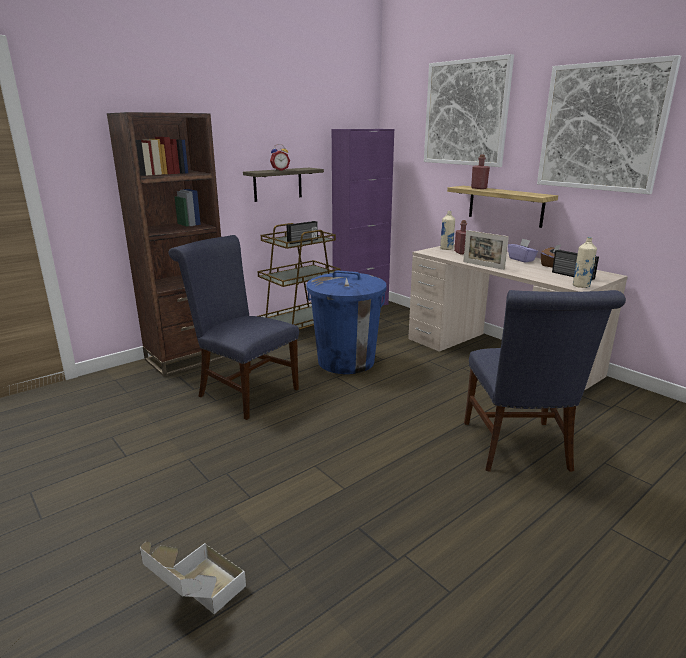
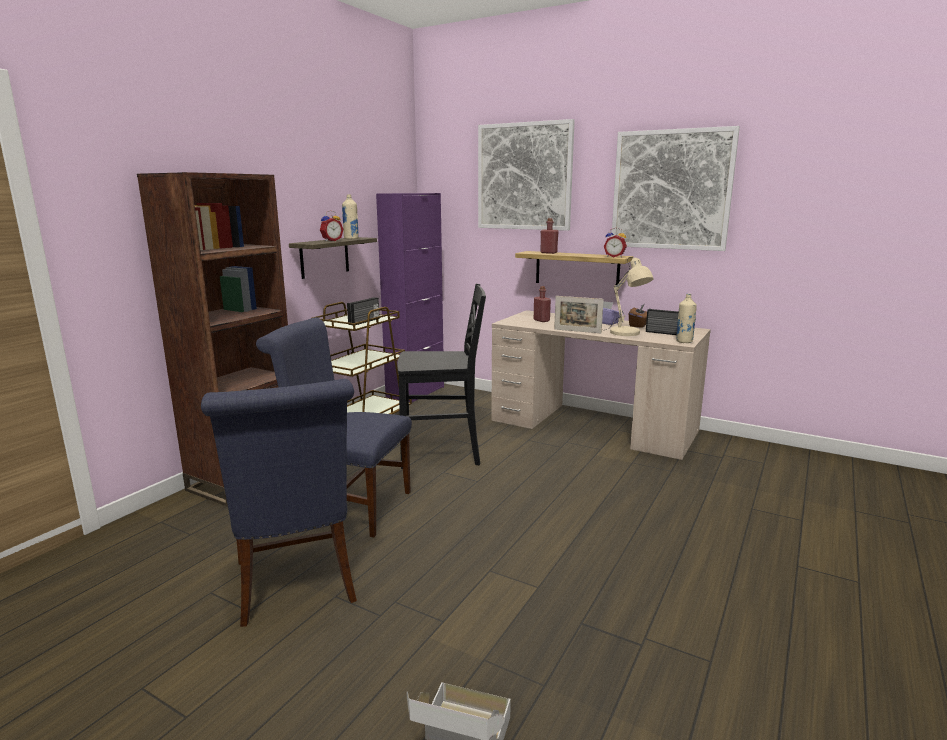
camera: 20 degrees left, 5 degrees down
blue trash can [306,270,387,374] -> black chair [397,284,486,469]
beige bottle [440,211,455,250] -> beige bottle moved to [342,194,359,240]
blue chair [464,290,626,472] -> blue chair moved to [201,379,357,627]
none -> alarm clock [604,228,627,258]
none -> beige table lamp [606,257,654,336]

